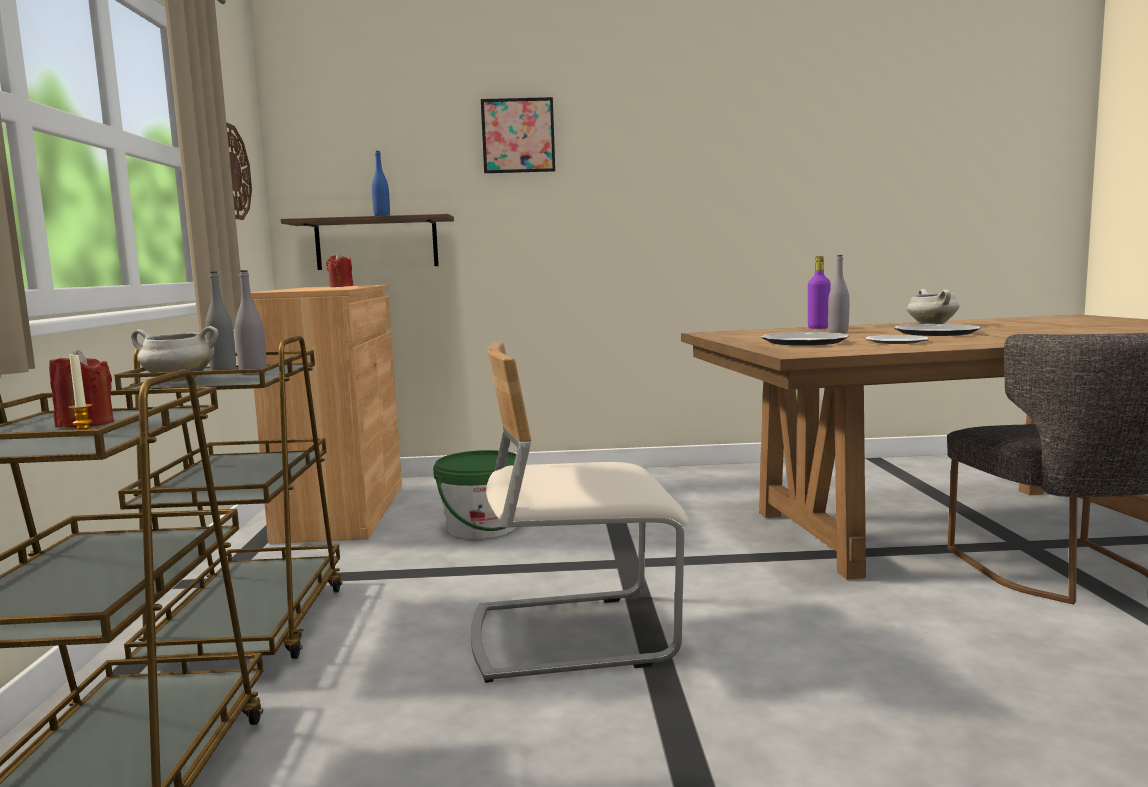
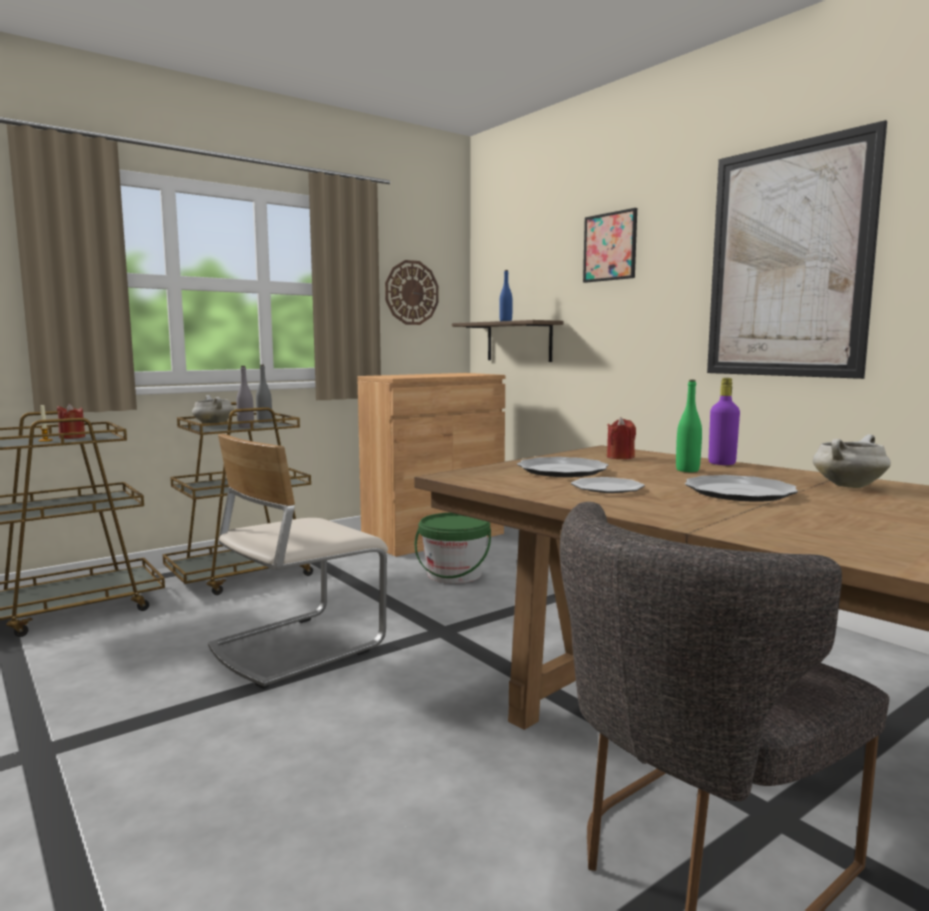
camera: 55 degrees right, 0 degrees up
red candle [326,253,354,287] -> red candle moved to [607,417,636,459]
beige chair [471,342,688,683] -> beige chair turned 90 degrees counterclockwise [208,434,388,689]
grey bottle [828,255,849,333] -> green bottle [676,380,702,472]
none -> picture [707,120,887,379]

